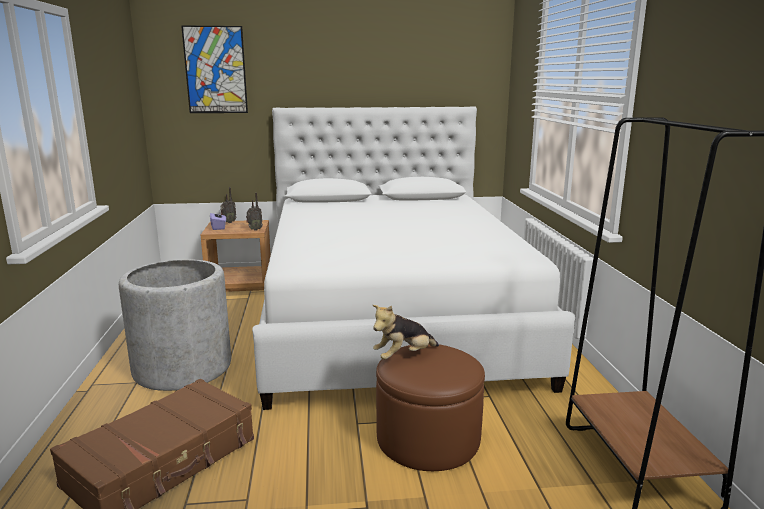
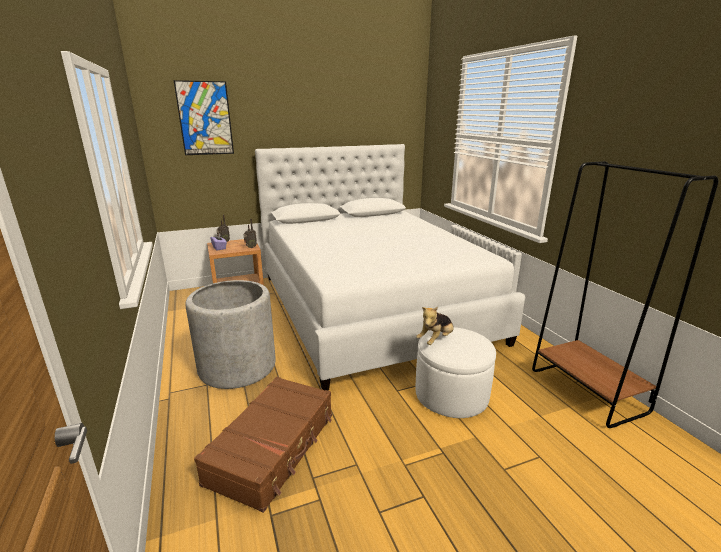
camera: 15 degrees left, 5 degrees up
brown ottoman [376,344,485,471] -> white ottoman [416,327,496,418]

